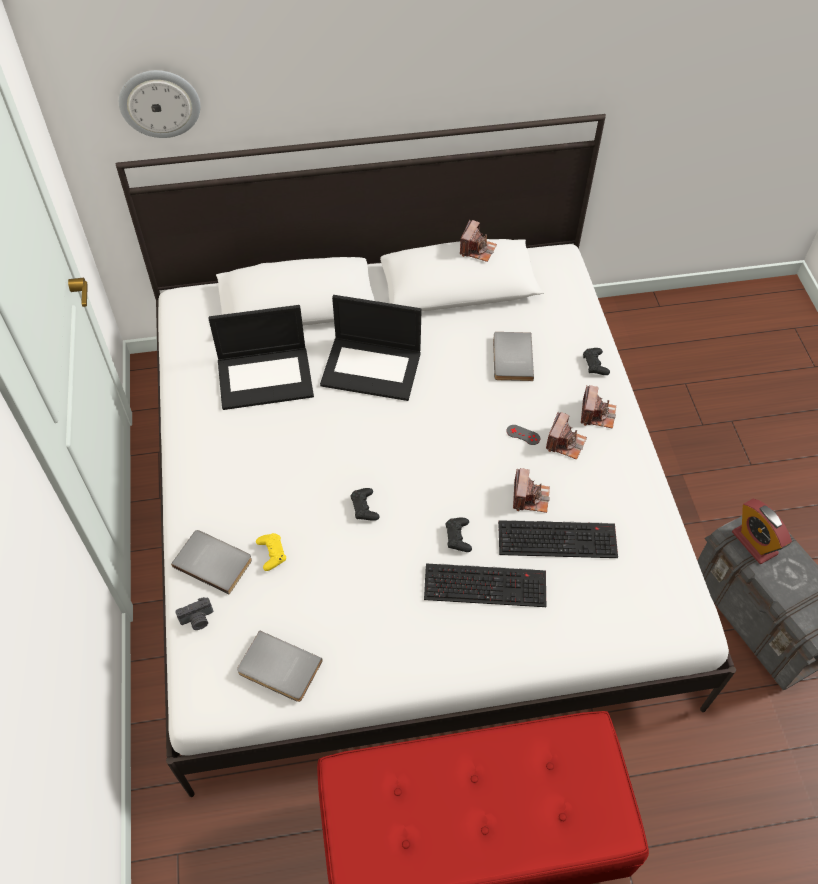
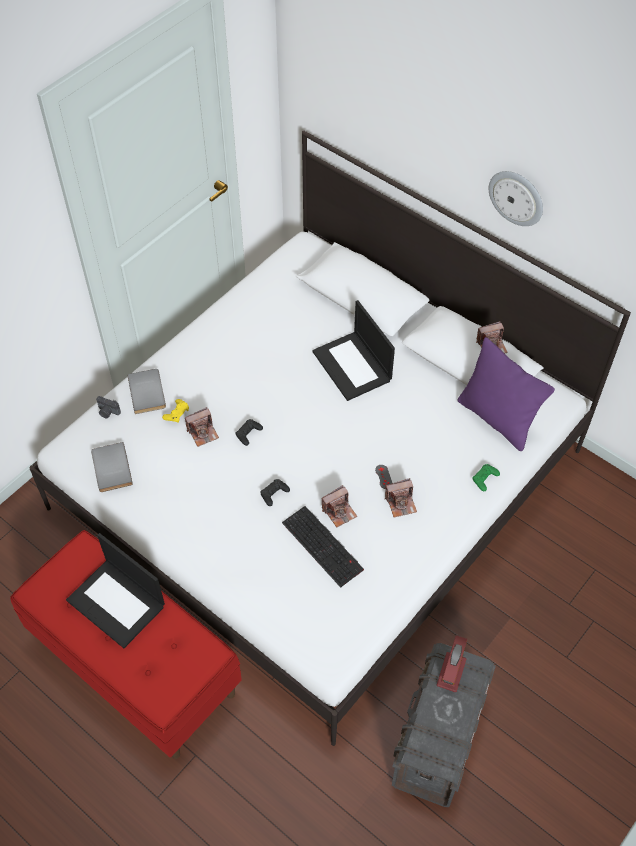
camera: 50 degrees right, 0 degrees up
wall clock [119,70,201,138] -> wall clock moved to [489,171,543,226]
laptop [208,305,314,410] -> laptop moved to [66,533,165,648]
keyboard [424,564,546,607] -> none
grey book [493,332,534,381] -> none
camera [581,385,616,428] -> camera moved to [185,407,219,447]
black game controller [583,348,610,375] -> green game controller [472,464,500,491]
none -> purple pillow [458,337,555,451]

